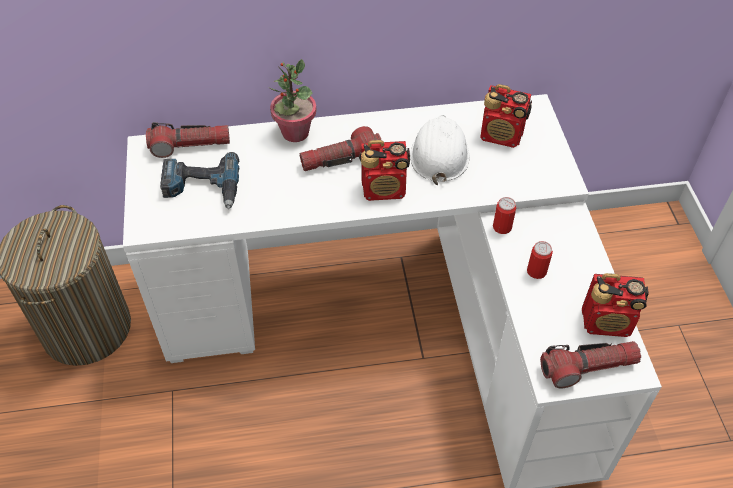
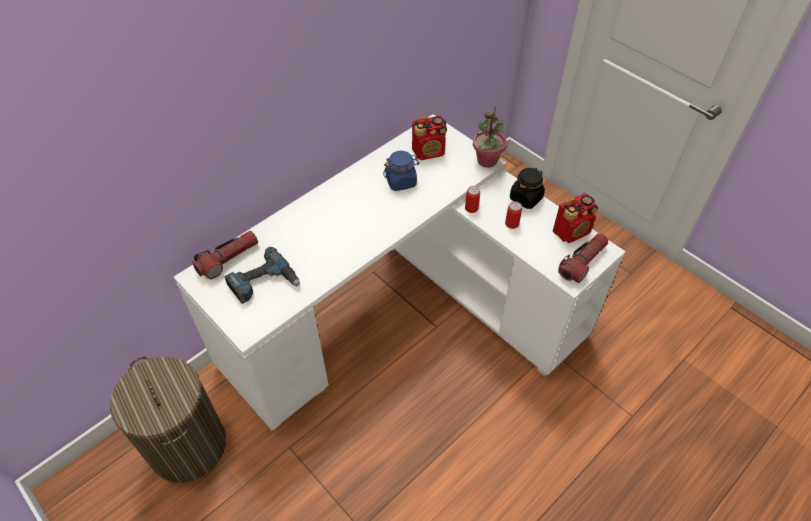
camera: 35 degrees left, 0 degrees up
potted plant [270,59,317,142] -> potted plant moved to [473,104,507,168]
flashlight [300,126,381,171] -> none
radio [361,140,410,201] -> none
white hard hat [410,115,469,185] -> blue jar [383,151,420,191]
none -> black jar [510,168,545,209]

